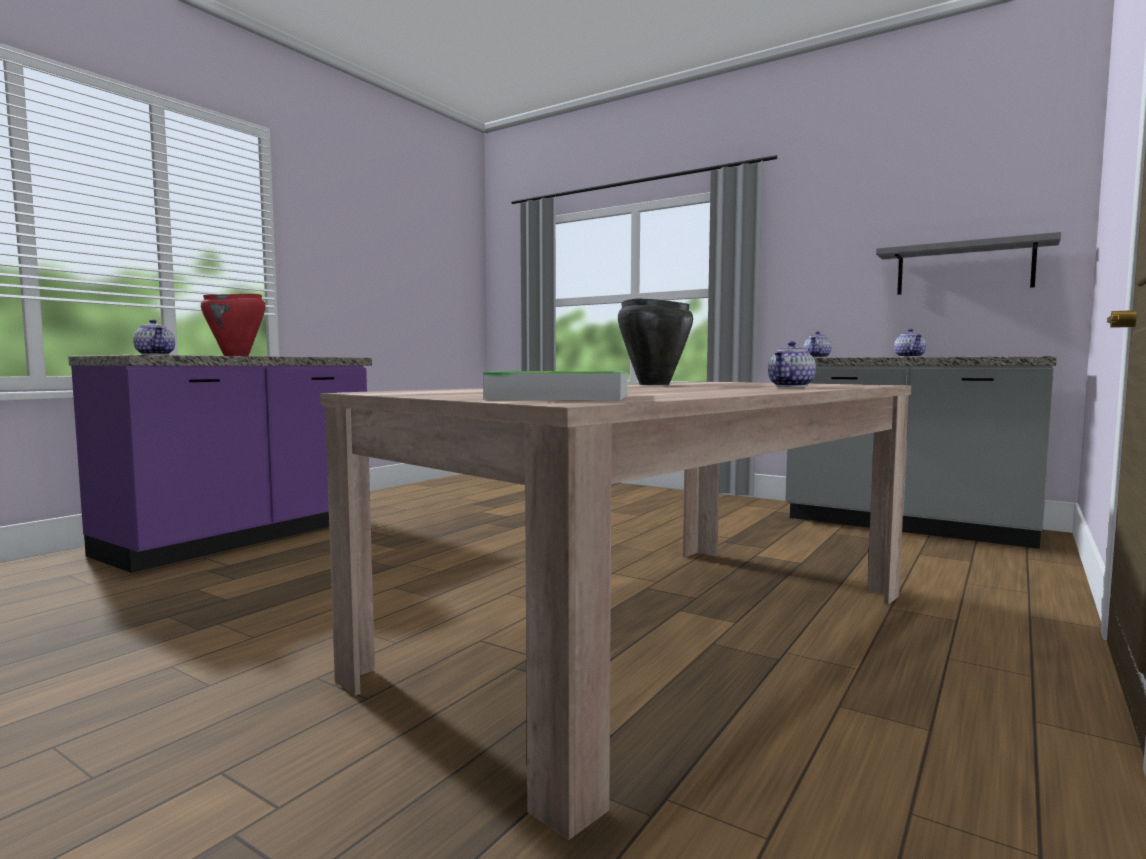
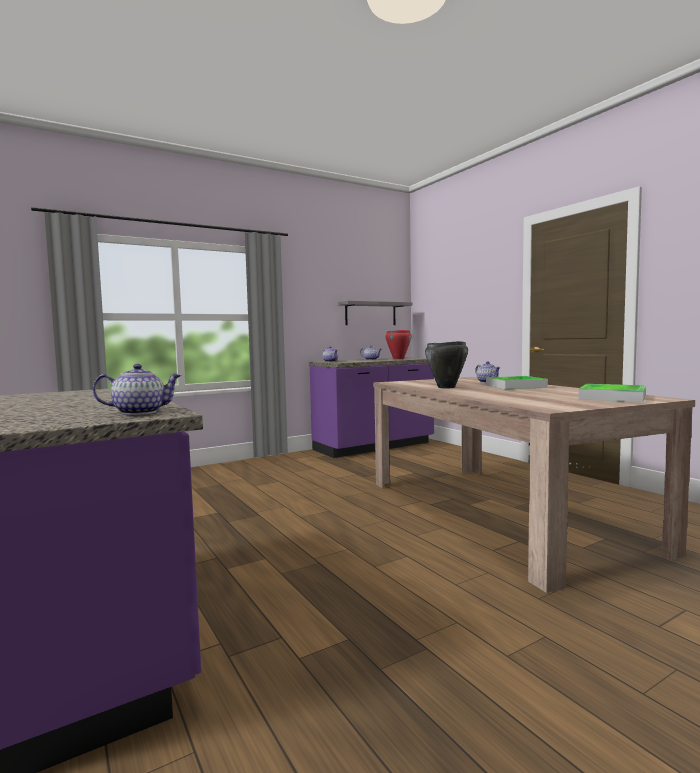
camera: 65 degrees left, 0 degrees up
red cooking pot [201,294,266,356] -> red cooking pot moved to [385,330,412,359]
grey counter [785,356,1057,549] -> purple counter [309,357,434,458]
none -> tray [486,376,548,390]

